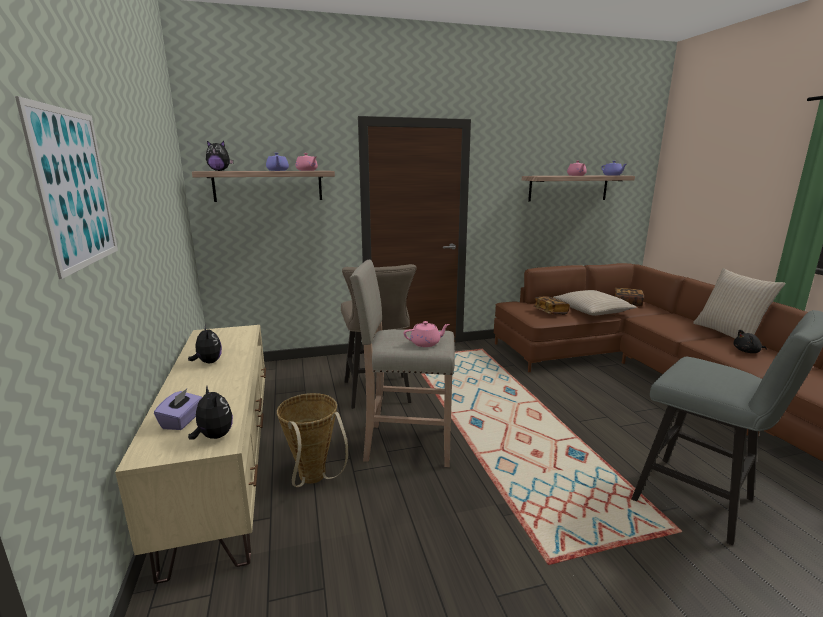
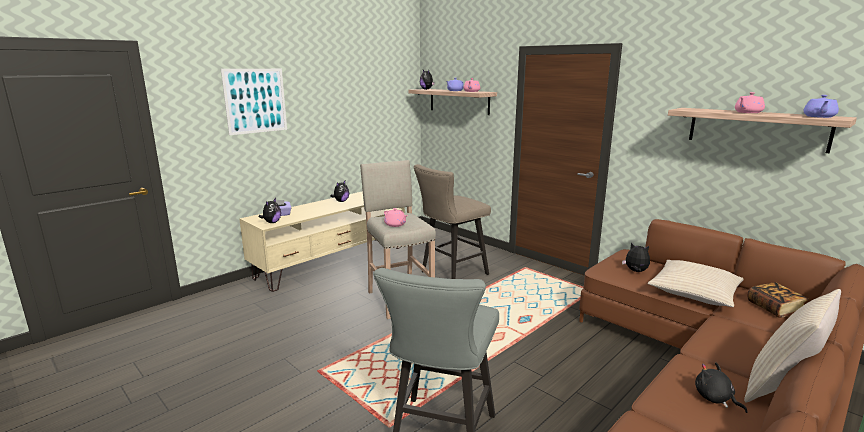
camera: 60 degrees right, 0 degrees up
basket [277,393,348,487] -> none
book [533,296,570,315] -> plush toy [622,243,650,272]

